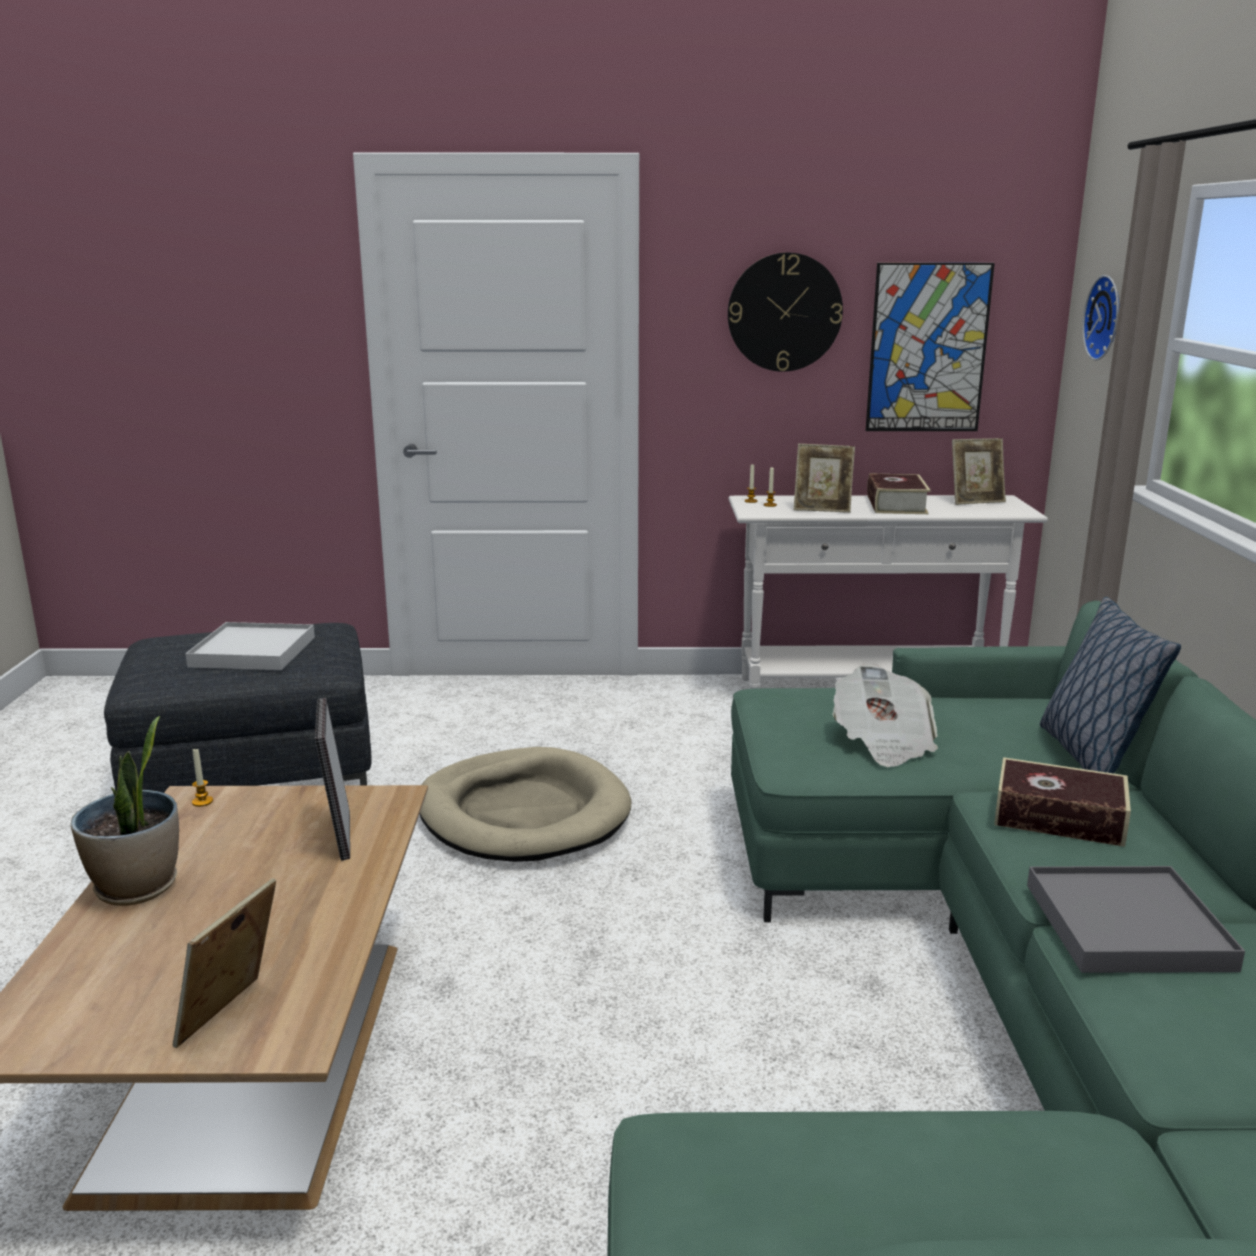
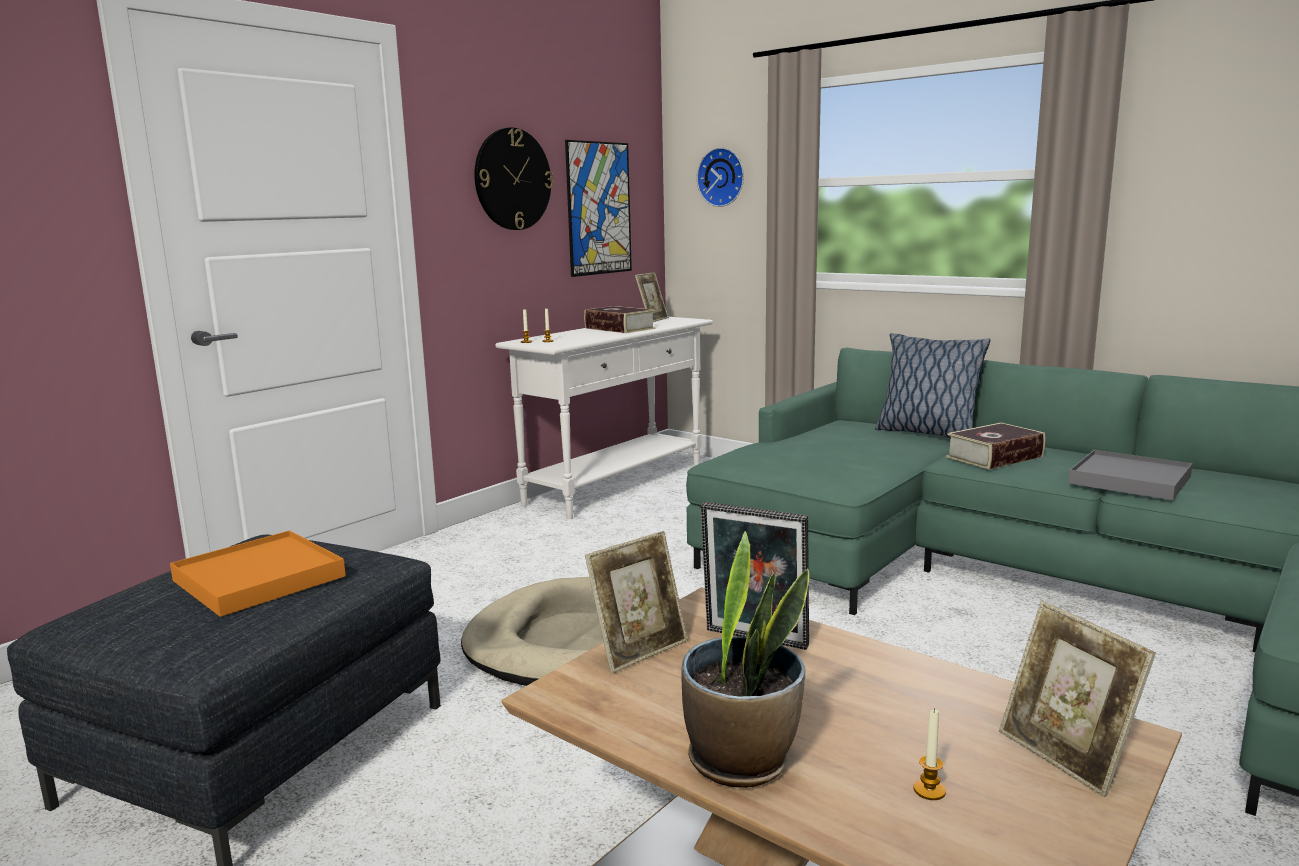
camera: 50 degrees left, 5 degrees down
white tray [185,622,315,670] -> orange tray [170,530,346,617]
candle [192,748,213,807] -> candle moved to [914,708,946,800]
picture frame [794,444,855,513] -> picture frame moved to [585,531,688,673]
newspaper [833,664,938,767] -> none

